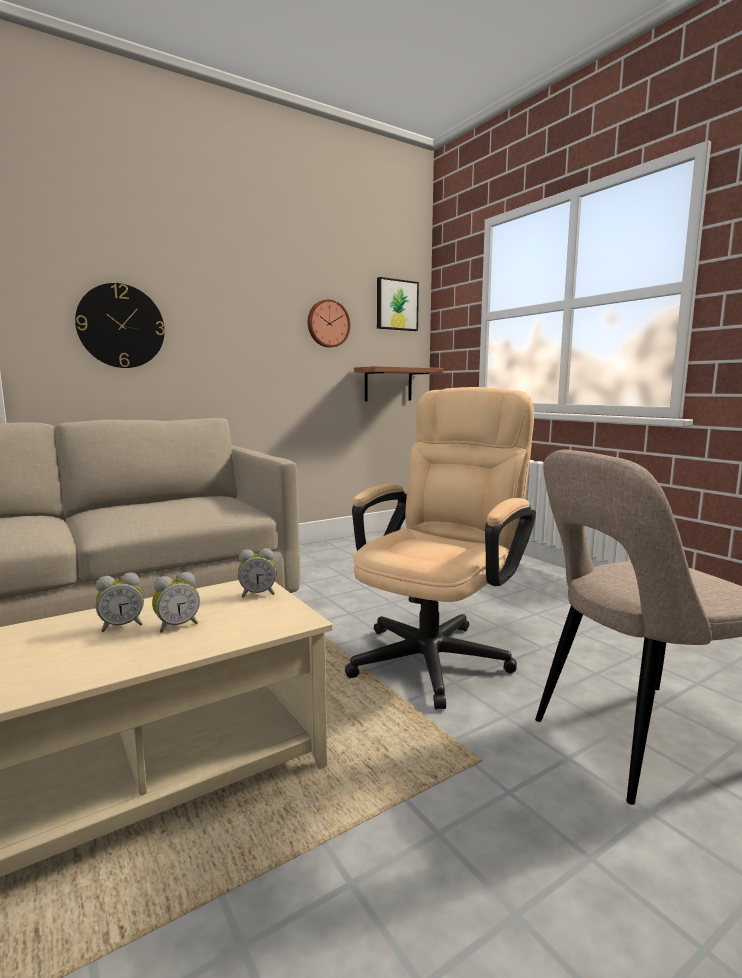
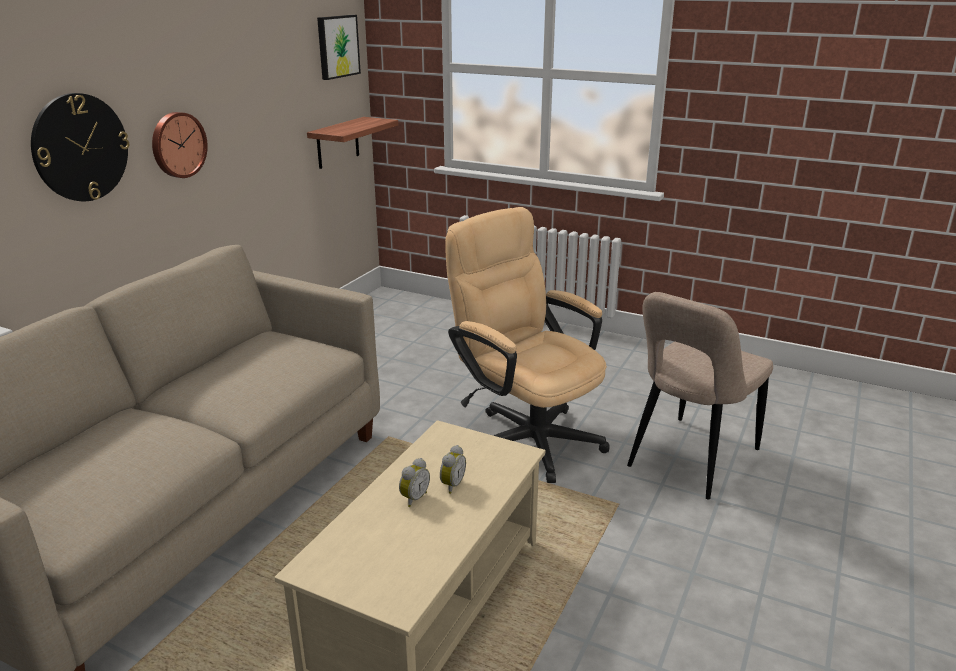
camera: 30 degrees left, 15 degrees up
alarm clock [238,548,276,597] -> none
wall clock [308,299,350,348] -> wall clock moved to [152,112,208,178]
beige office chair [345,387,536,709] -> beige office chair turned 45 degrees counterclockwise [445,207,610,483]

